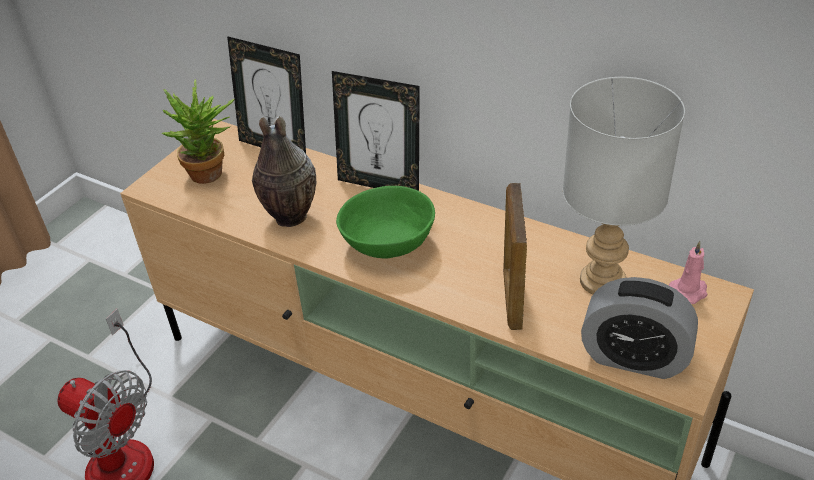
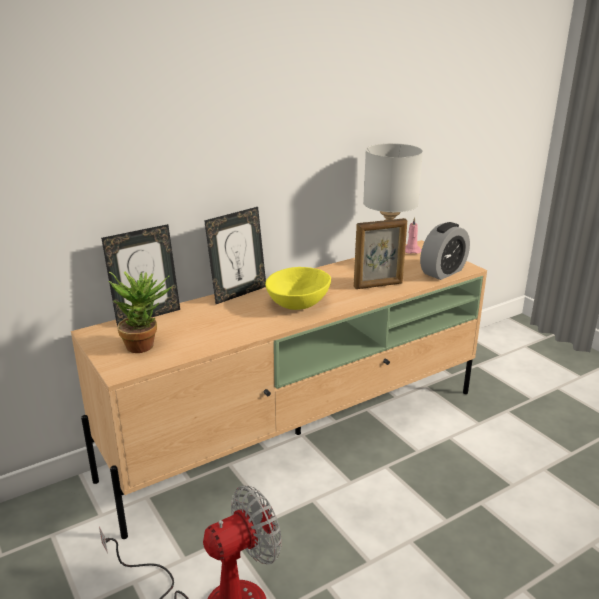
camera: 65 degrees left, 15 degrees down
vase [252,116,316,227] -> none
green bowl [336,186,435,259] -> yellow bowl [265,267,331,310]
picture frame [503,183,527,330] -> picture frame turned 45 degrees counterclockwise [354,218,407,289]

